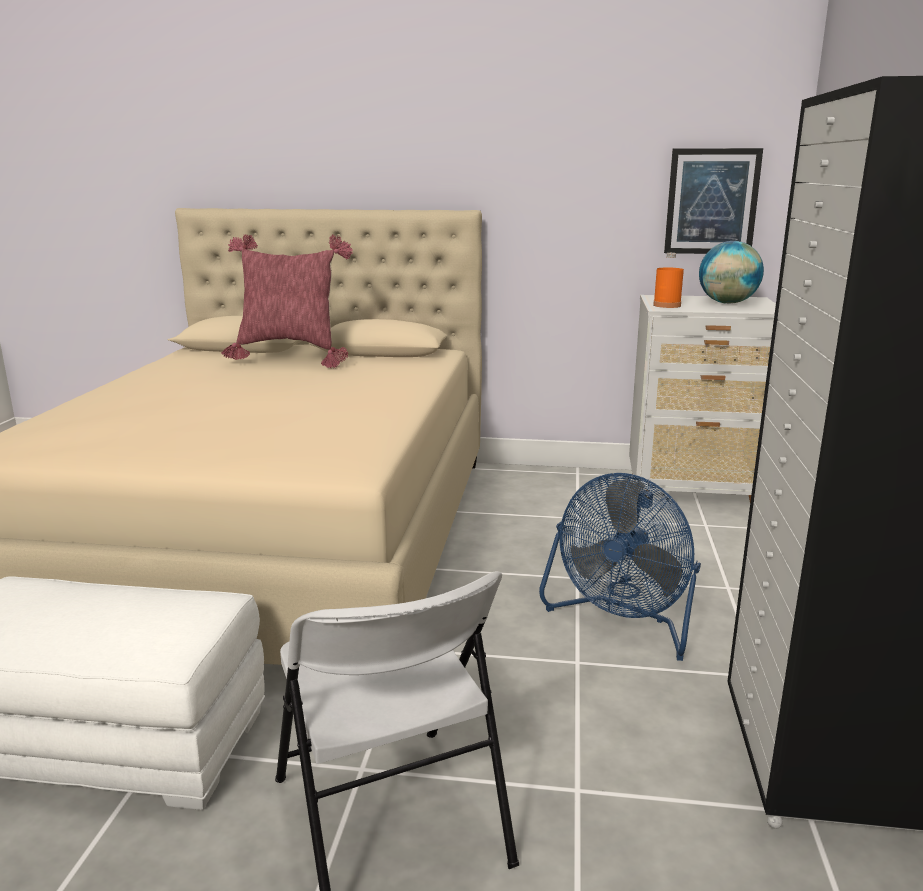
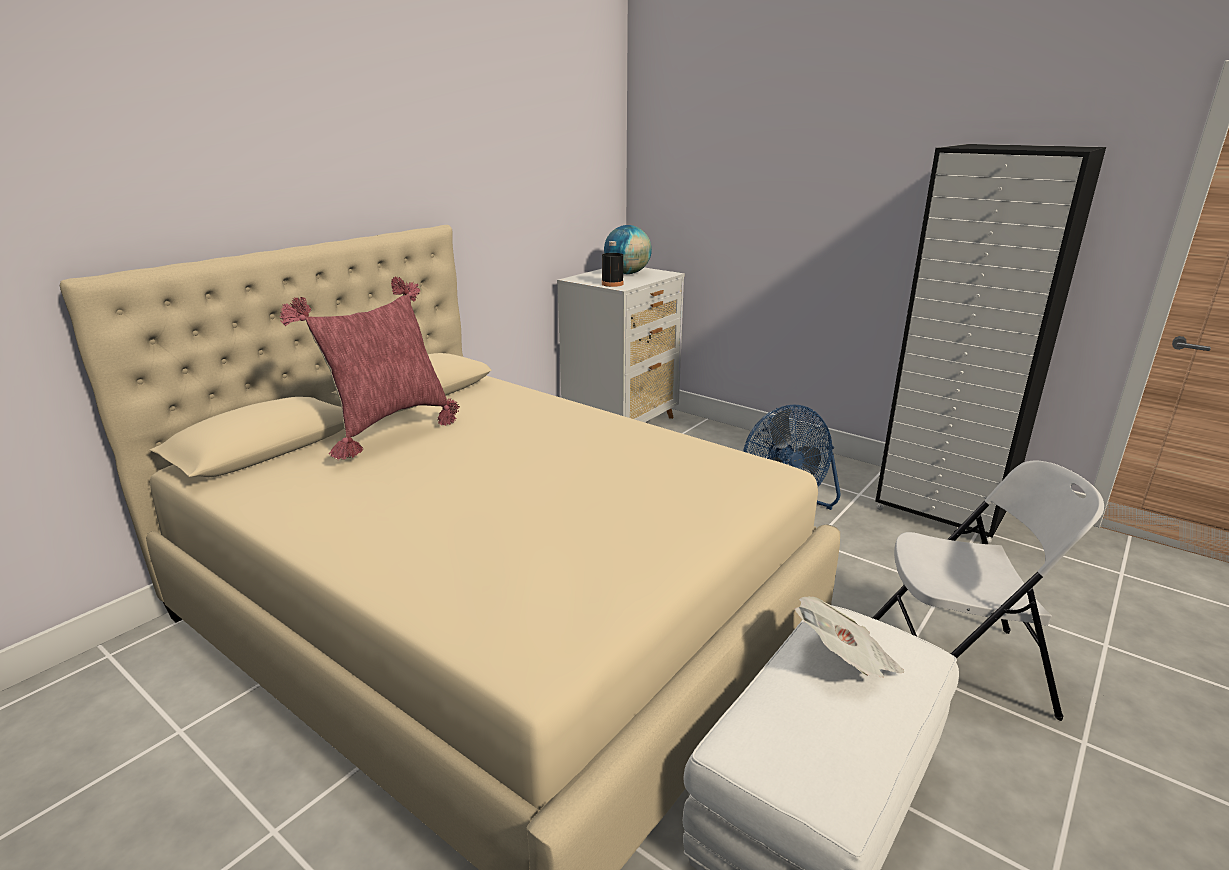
camera: 60 degrees left, 5 degrees up
orange bottle [653,253,684,308] -> black bottle [602,241,623,287]
picture [664,148,763,254] -> none
none -> newspaper [794,596,904,678]

